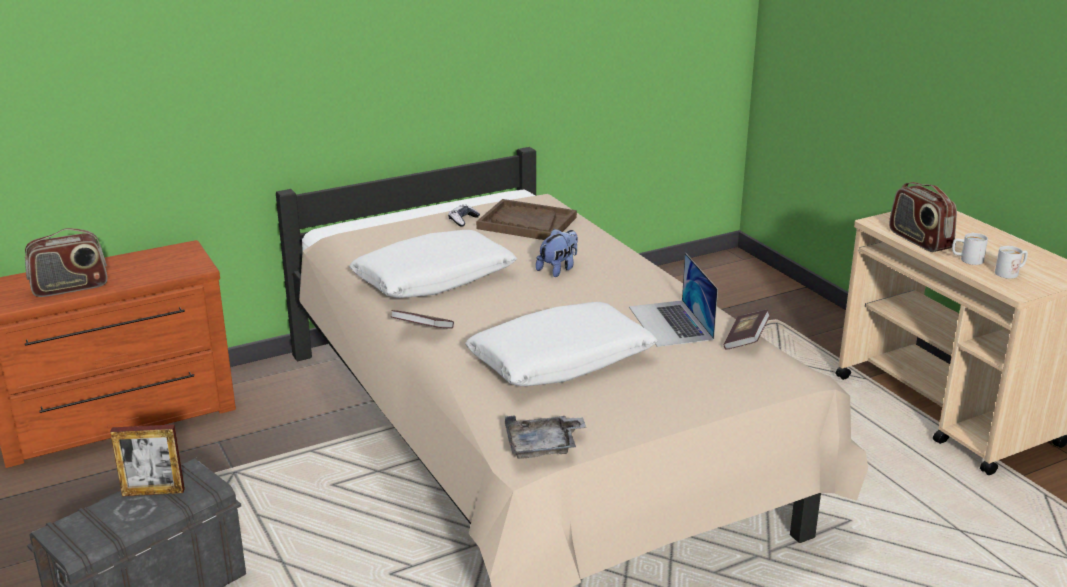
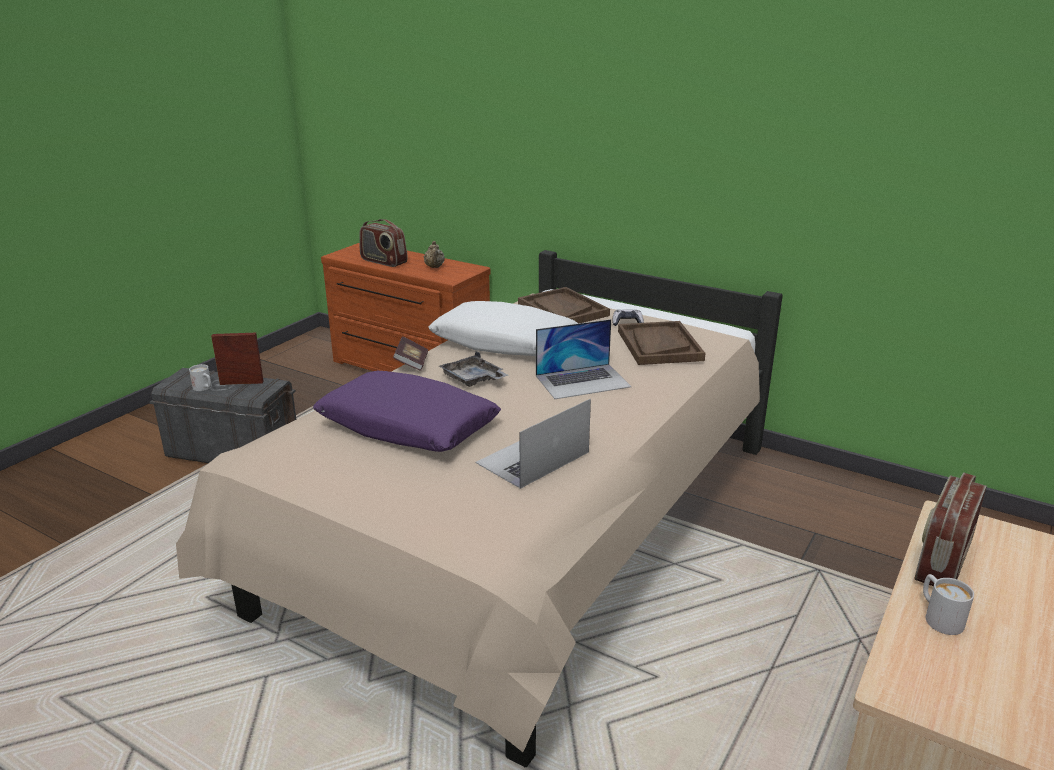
camera: 60 degrees right, 0 degrees up
picture frame [110,424,185,496] -> picture frame turned 120 degrees clockwise [211,333,263,385]
white pillow [465,302,658,386] -> purple pillow [313,371,501,452]
grey tray [505,415,586,459] -> grey tray moved to [439,351,508,387]
plush toy [536,229,578,277] -> laptop [536,319,631,399]
book [724,309,770,350] -> none
white mug [995,246,1028,279] -> white mug moved to [189,364,212,391]
none -> beige teapot [424,241,445,268]
none -> brown tray [518,287,610,324]

